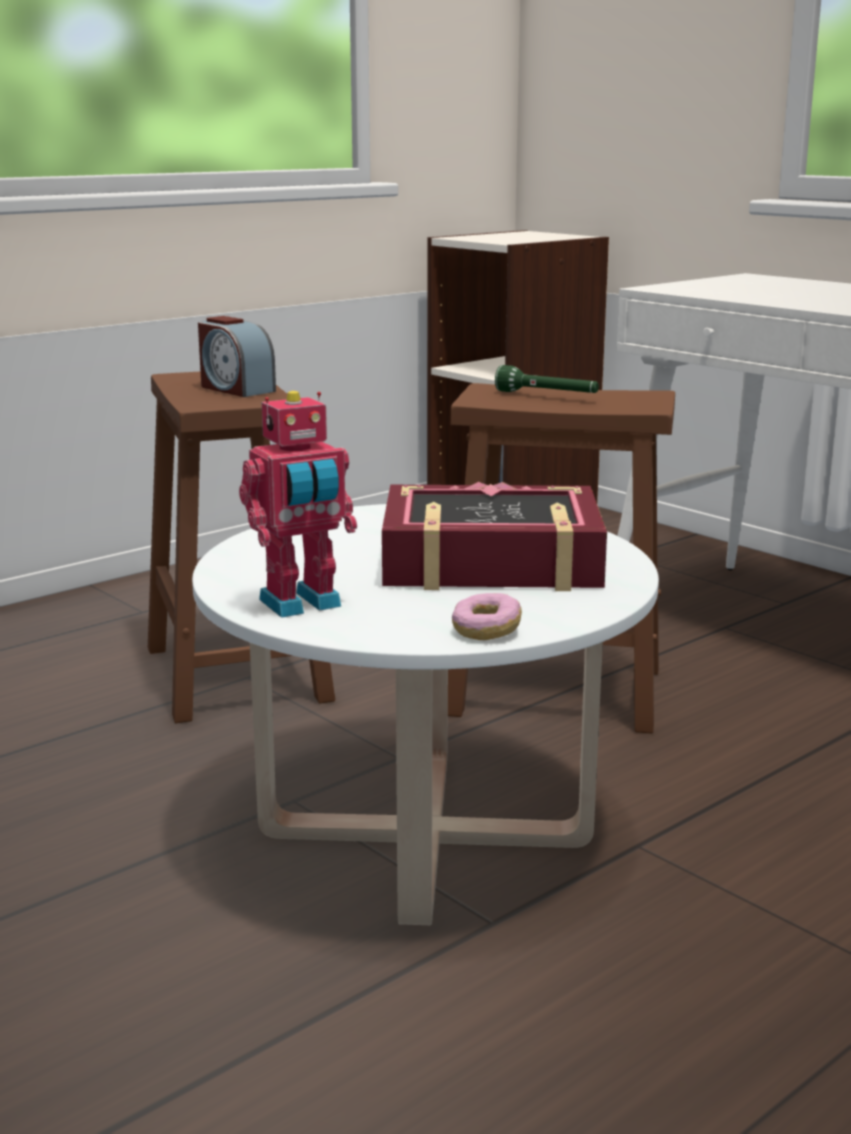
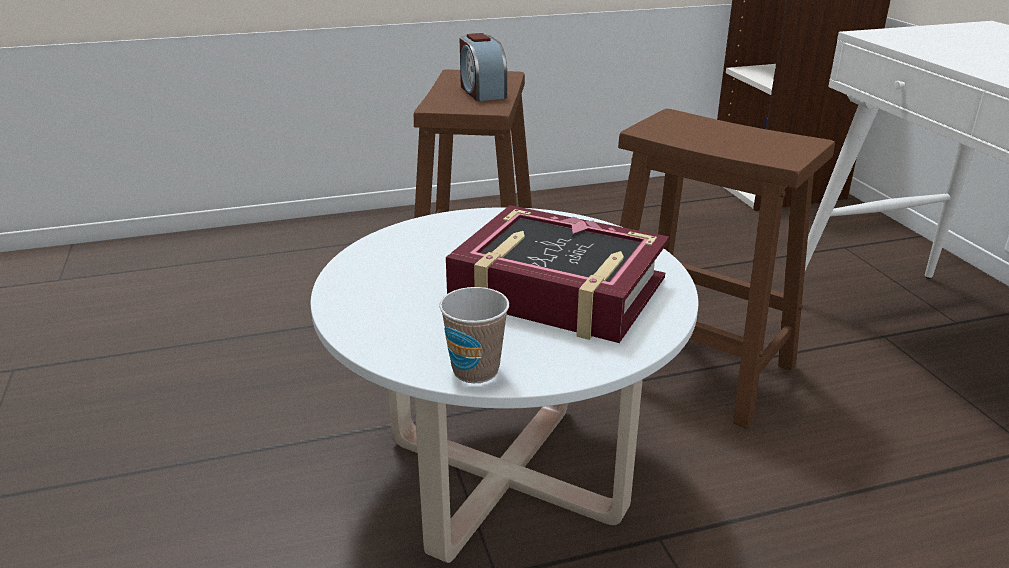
camera: 25 degrees right, 10 degrees up
toy robot [239,391,357,618] -> none
donut [452,593,522,640] -> cup [439,287,509,383]
green flashlight [495,365,599,393] -> none

